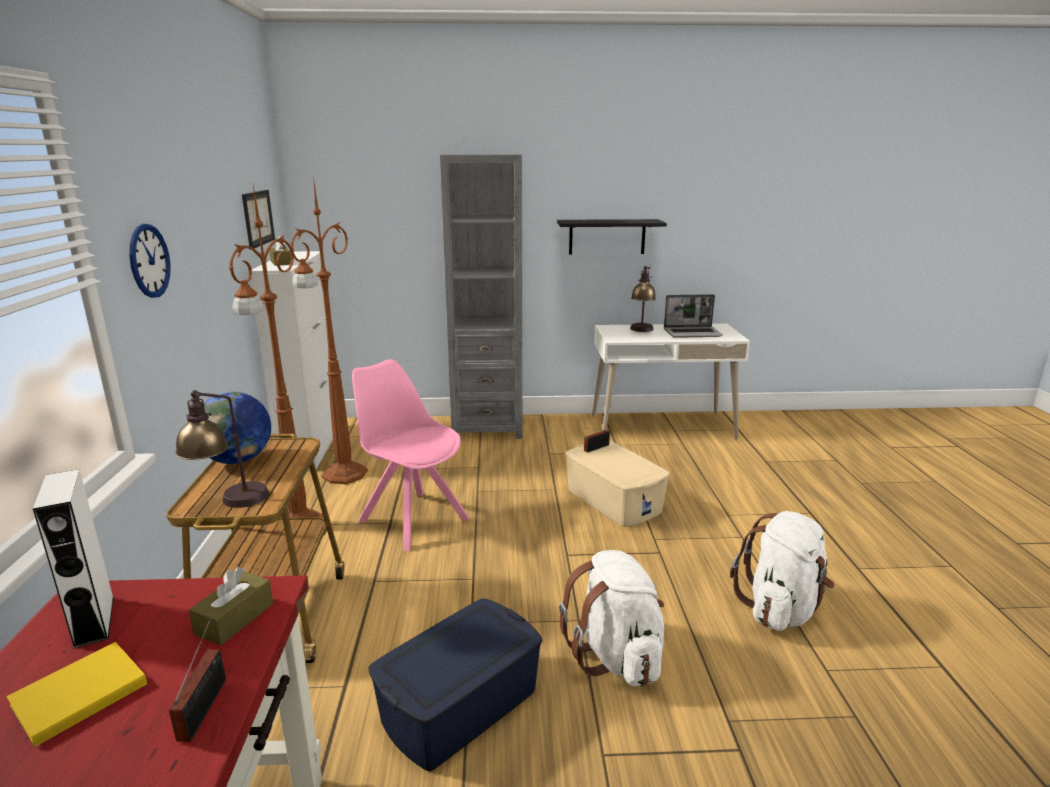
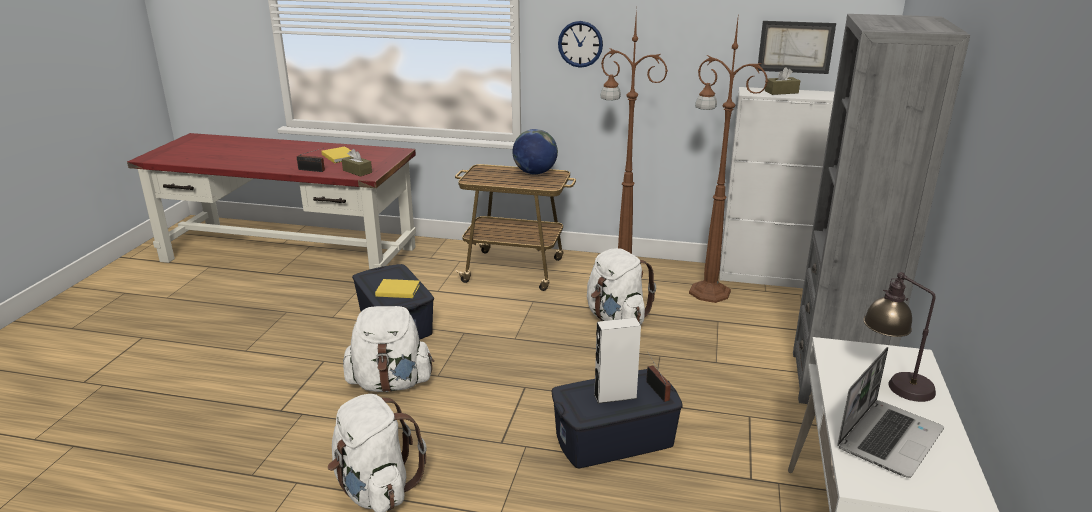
camera: 105 degrees right, 5 degrees up
white speaker [33,469,114,649] -> white speaker moved to [594,318,641,404]
table lamp [175,390,269,508] -> none
pink chair [352,359,470,551] -> white backpack [587,248,656,325]
black shelf [557,219,667,255] -> none
beige storage box [565,440,670,527] -> blue storage box [552,369,683,468]
laptop [664,294,723,338] -> laptop turned 150 degrees counterclockwise [837,347,944,478]
none -> yellow book [375,279,420,298]

